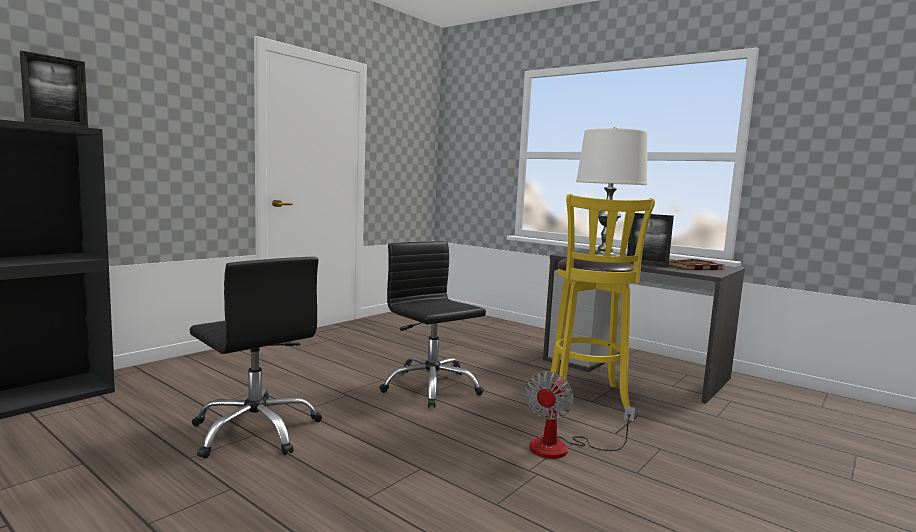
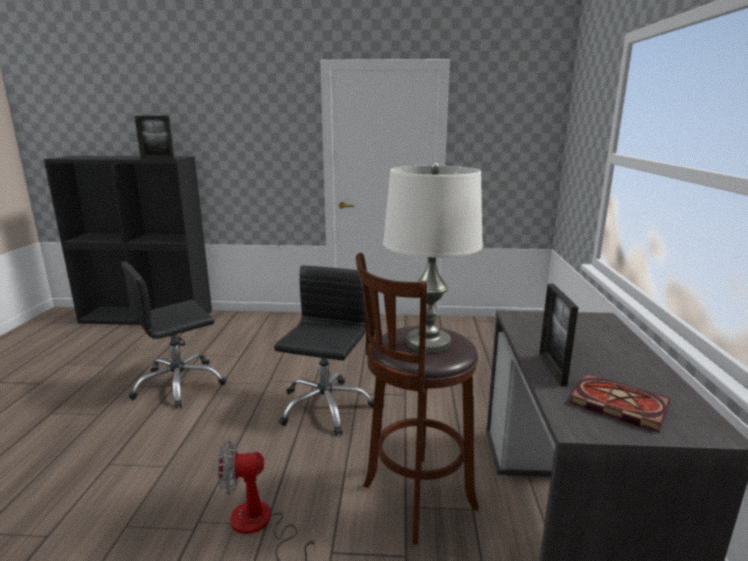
camera: 55 degrees right, 10 degrees up
black office chair [190,257,322,459] -> black office chair turned 45 degrees clockwise [121,262,227,408]
yellow stool [550,194,655,409] -> brown stool [356,253,479,545]

